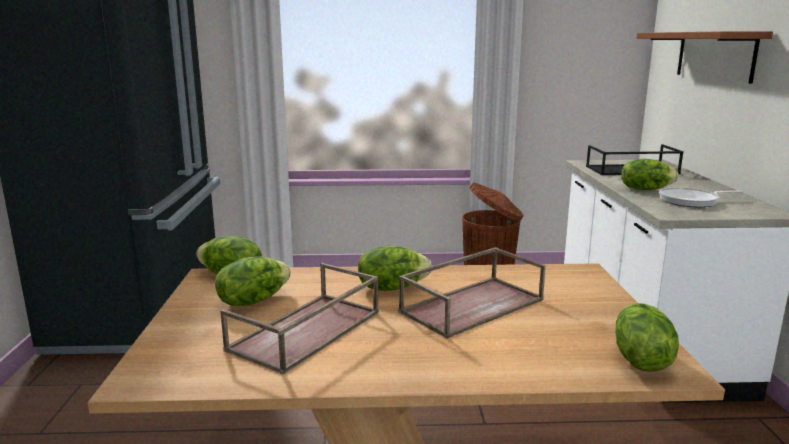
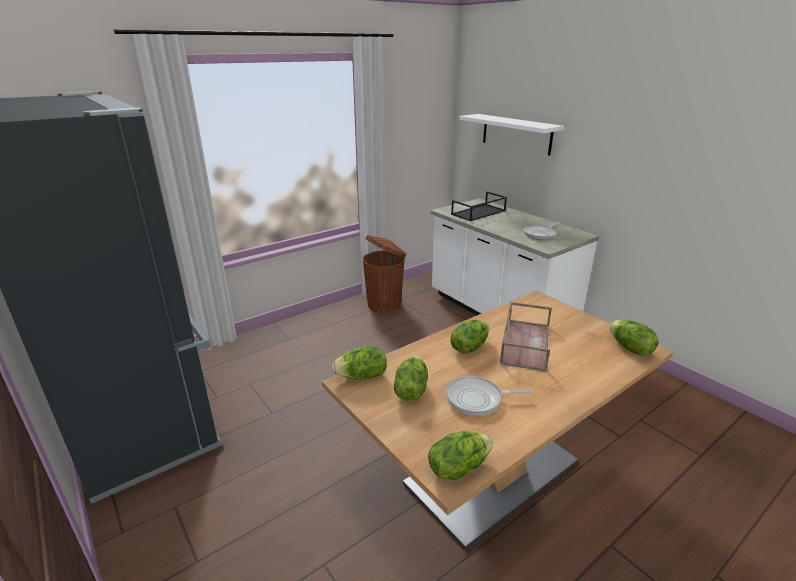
camera: 35 degrees left, 10 degrees up
brown tray [220,263,379,375] -> frying pan [446,376,532,416]
lettuce [621,159,678,190] -> lettuce moved to [428,431,493,480]
brown shelf [637,31,773,84] -> white shelf [459,114,564,156]

